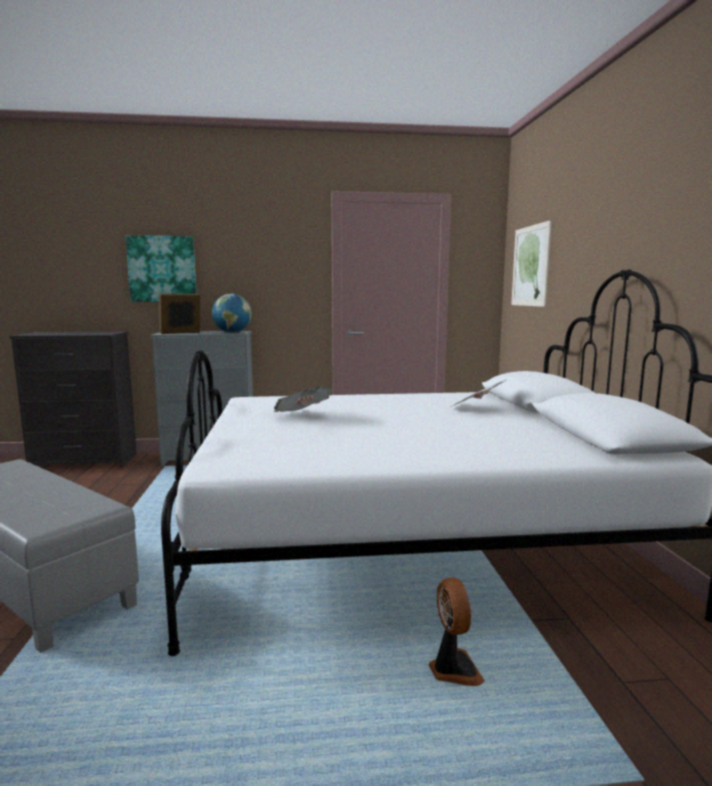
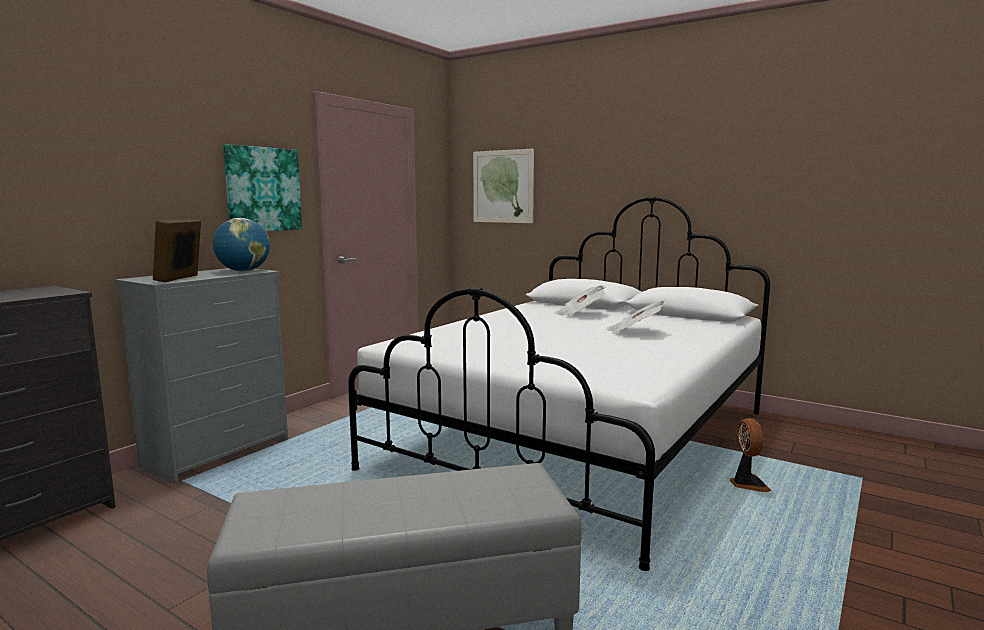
camera: 50 degrees left, 0 degrees up
picture [126,235,196,302] -> picture moved to [223,144,302,231]
newspaper [273,387,331,412] -> newspaper moved to [606,300,667,332]
fan [429,577,485,686] -> fan turned 60 degrees clockwise [729,418,772,492]

